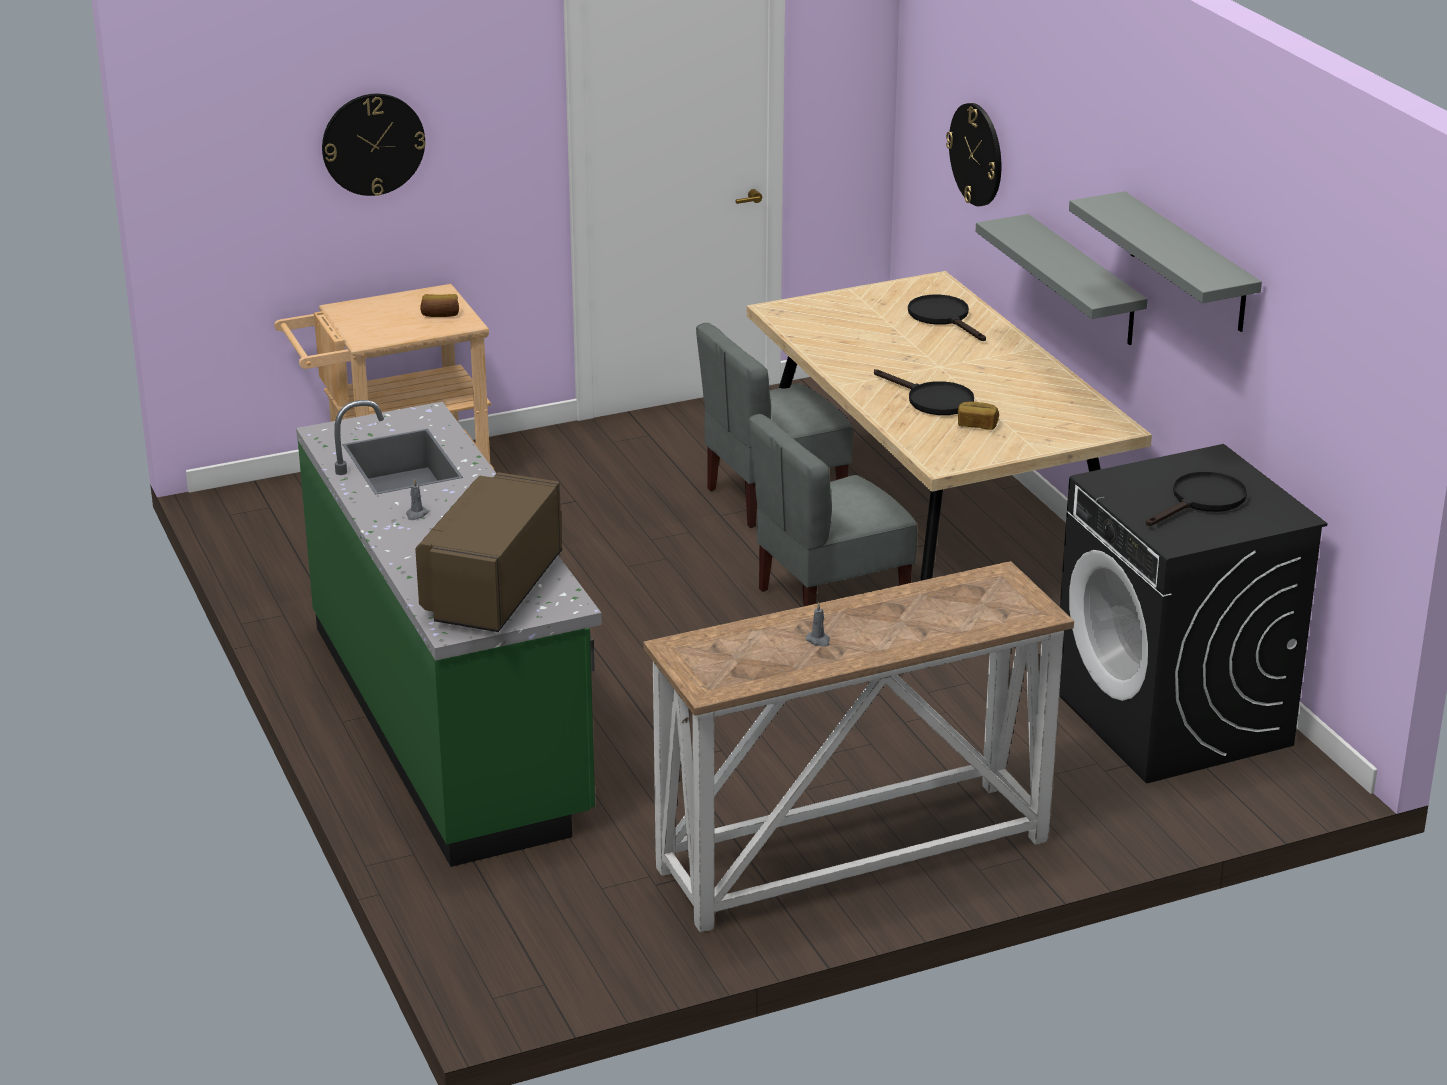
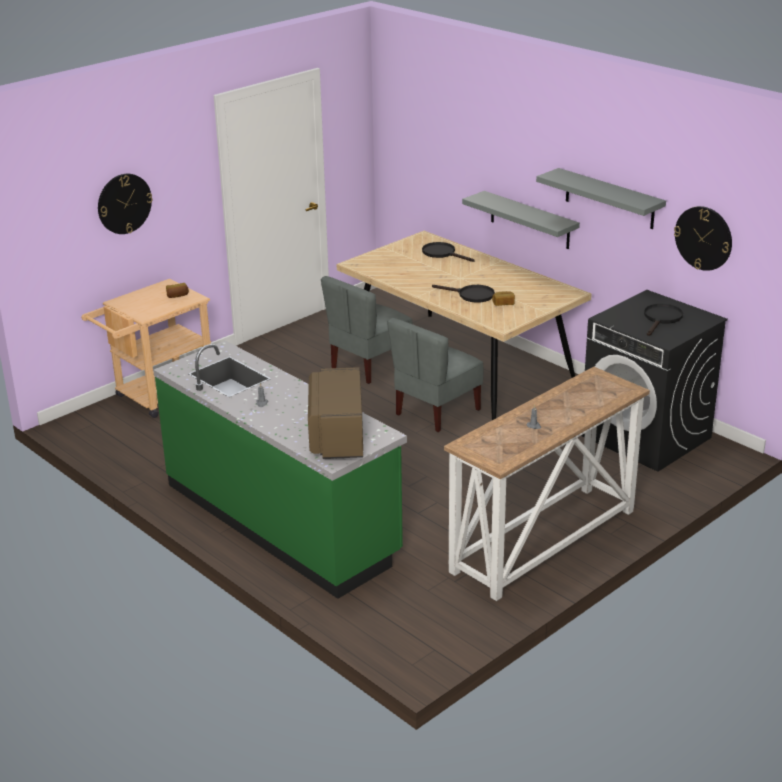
camera: 20 degrees left, 0 degrees up
wall clock [946,103,1001,206] -> wall clock moved to [674,206,732,271]

